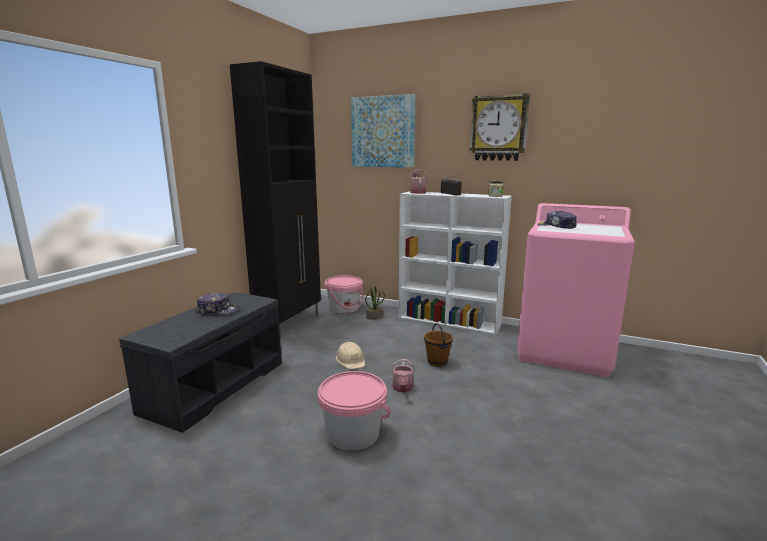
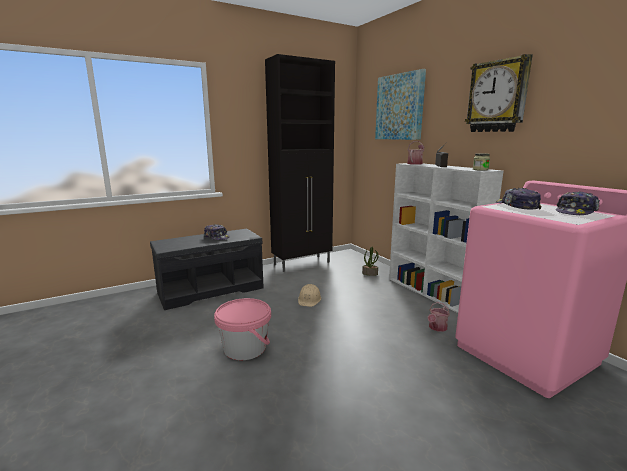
camera: 35 degrees right, 0 degrees up
pink bucket [325,275,363,313] -> none
watering can [392,359,415,392] -> watering can moved to [428,302,450,332]
brown bucket [424,323,453,367] -> none
none -> cap [556,191,600,215]

